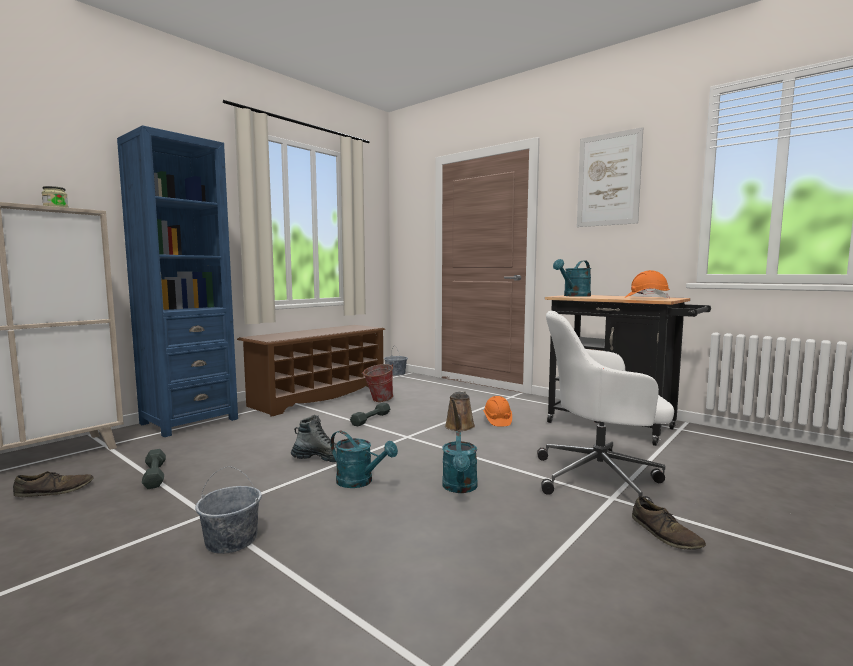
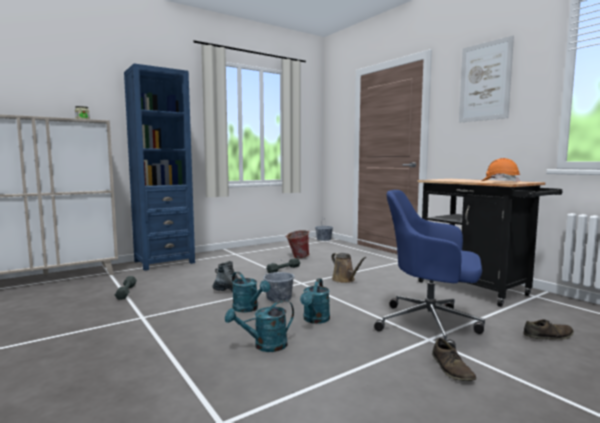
camera: 15 degrees right, 0 degrees up
brown shoe [13,471,94,497] -> brown shoe moved to [523,320,574,340]
grey bucket [195,466,262,554] -> grey bucket moved to [263,259,295,302]
brown shoe rack [237,325,385,417] -> none
brown watering can [445,391,475,431] -> brown watering can turned 60 degrees counterclockwise [331,253,367,283]
orange hard hat [483,396,512,426] -> none
white office chair [537,311,674,504] -> blue office chair [374,190,485,349]
turquoise watering can [553,259,591,297] -> turquoise watering can moved to [225,300,294,352]

